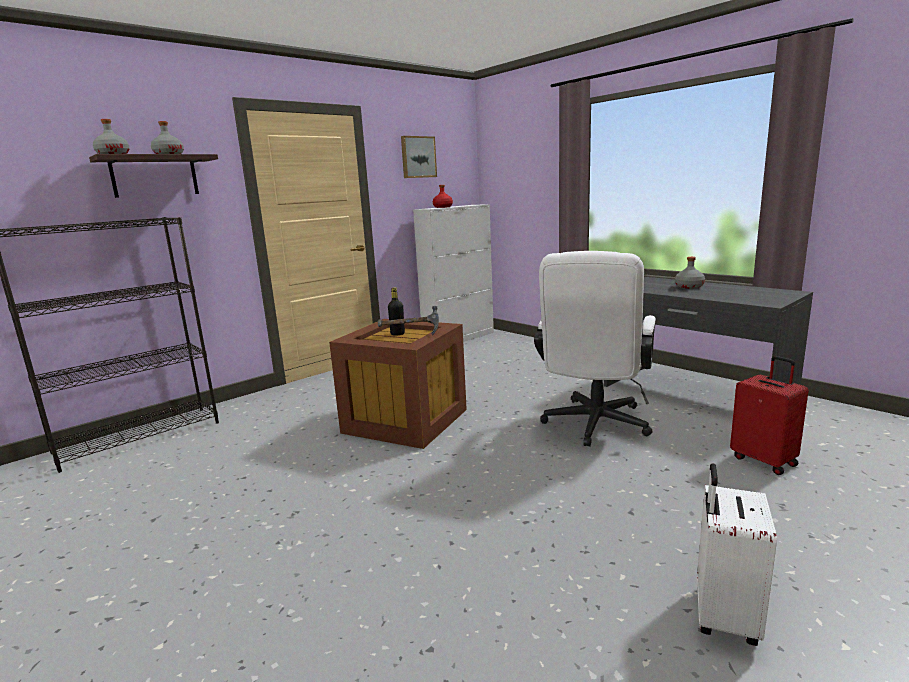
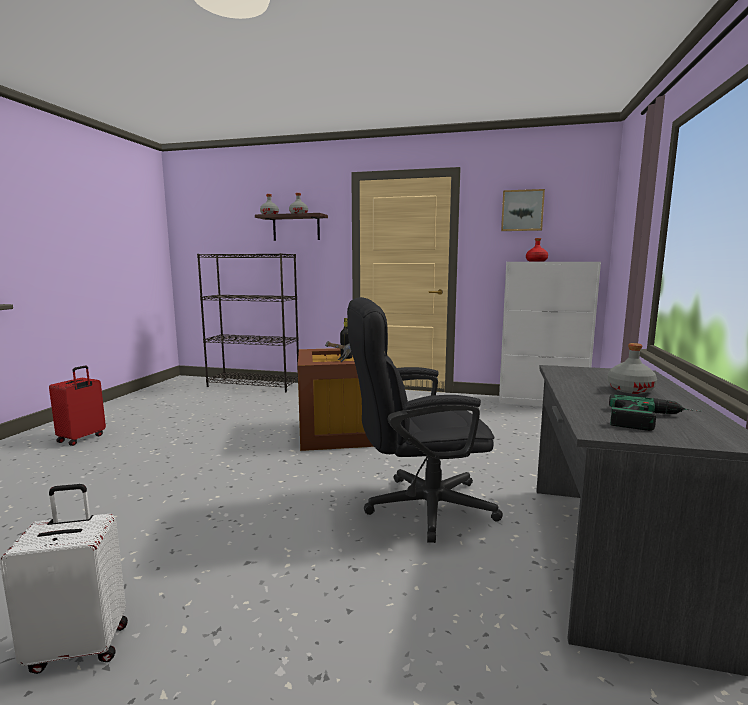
camera: 55 degrees right, 5 degrees down
white office chair [534,251,656,447] -> black office chair [347,297,503,543]
red suitcase [730,356,808,475] -> red suitcase moved to [49,366,106,446]
none -> power drill [609,395,702,431]

